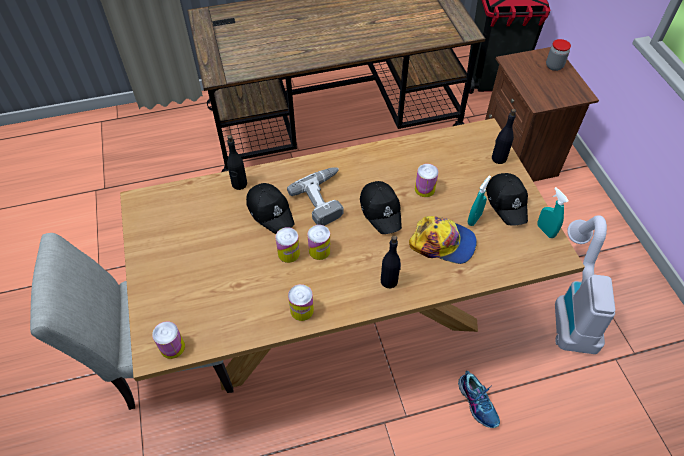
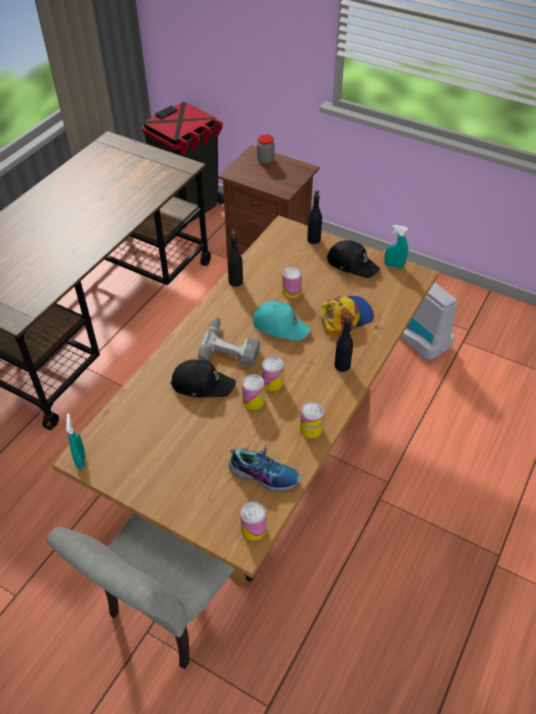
camera: 45 degrees left, 5 degrees down
black bottle [227,135,247,190] -> black bottle moved to [228,232,243,287]
black cap [360,181,402,234] -> turquoise cap [252,301,311,341]
shoe [458,371,500,428] -> shoe moved to [228,445,301,491]
turquoise spray bottle [468,175,491,226] -> turquoise spray bottle moved to [66,413,85,469]

